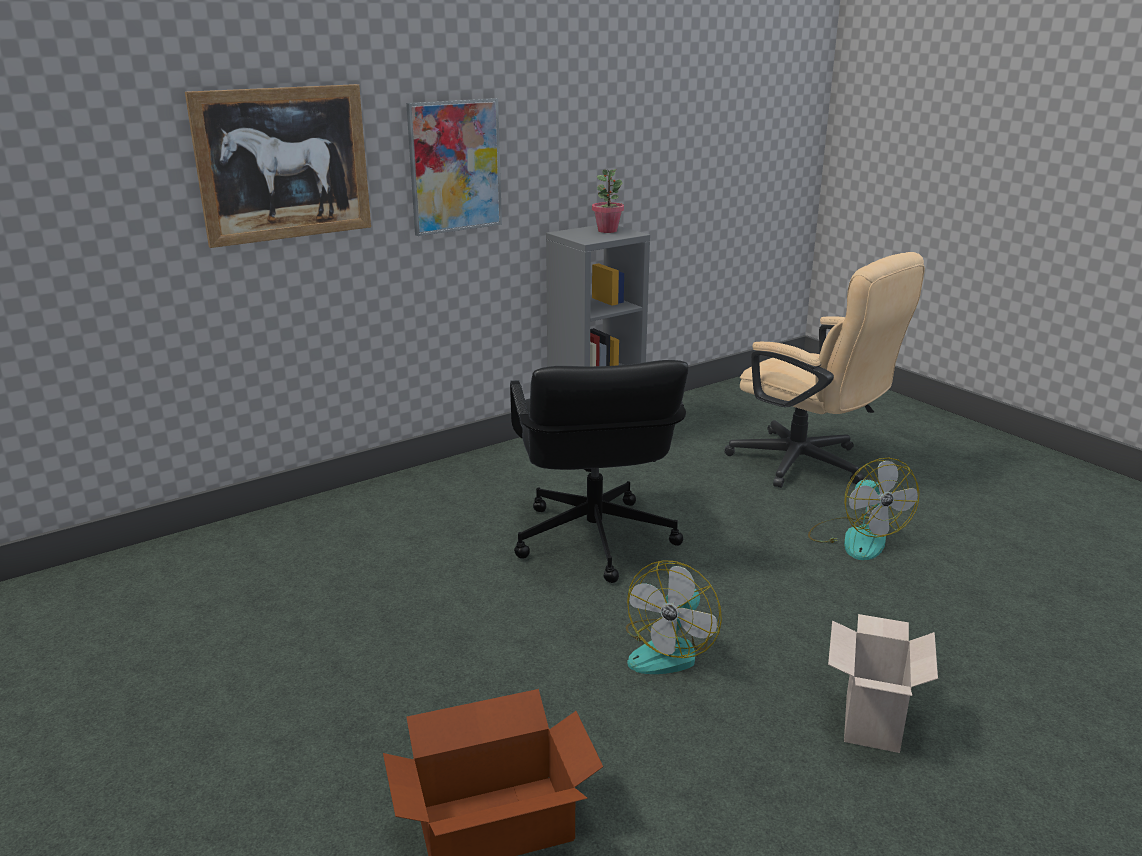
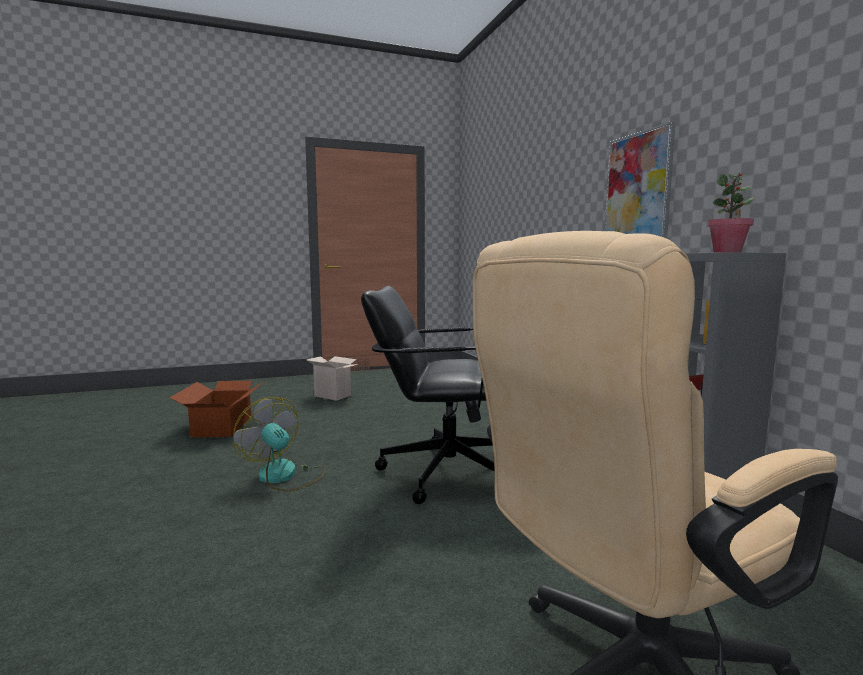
camera: 105 degrees right, 15 degrees down
picture [185,84,371,248] -> none
fan [808,458,919,560] -> none
cardboard box [828,614,938,753] -> cardboard box moved to [307,356,358,401]

